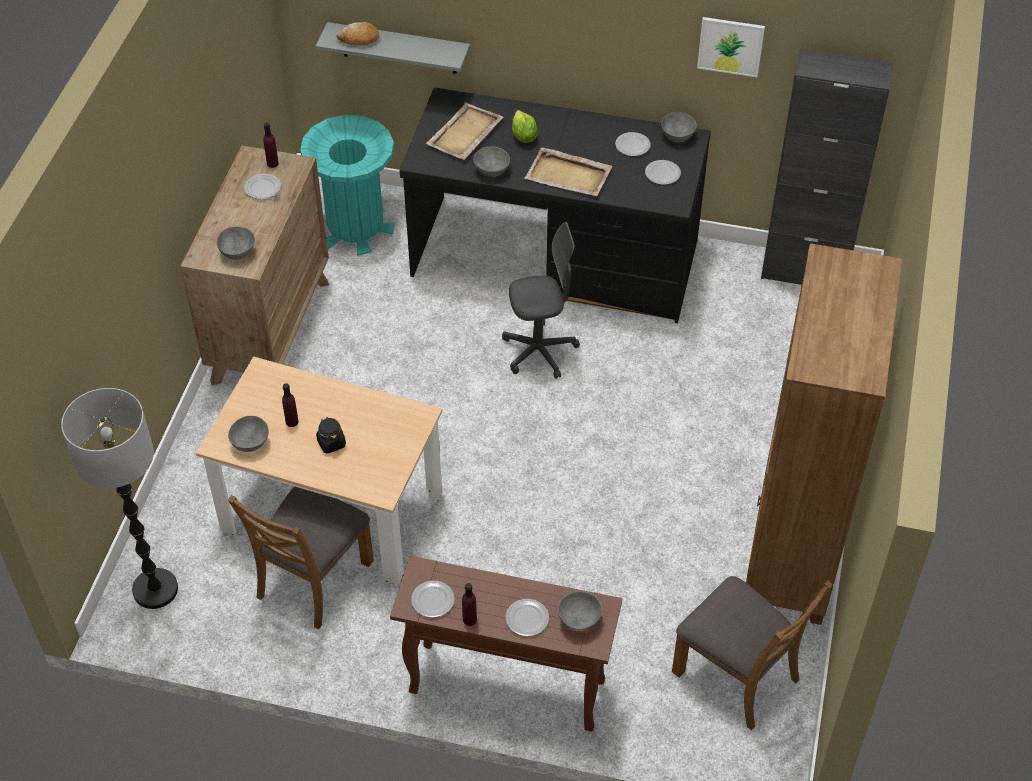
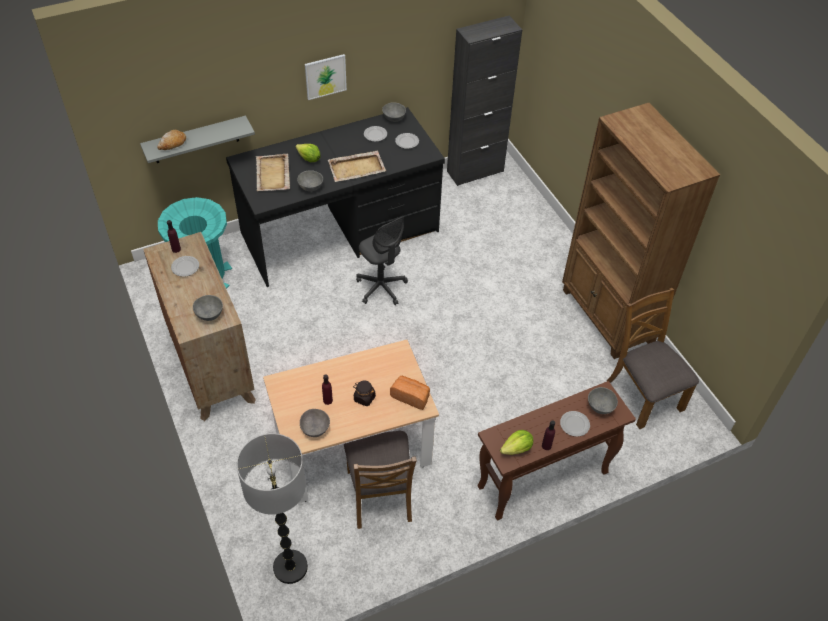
camera: 40 degrees left, 0 degrees up
plate [411,581,455,618] -> lettuce [500,430,533,455]
grey office chair [502,222,580,379] -> grey office chair turned 105 degrees clockwise [356,217,408,305]
brown chair [672,576,833,730] -> brown chair turned 120 degrees counterclockwise [607,288,699,429]
picture [697,17,765,77] -> picture moved to [305,54,347,100]
none -> bread [390,376,430,410]

